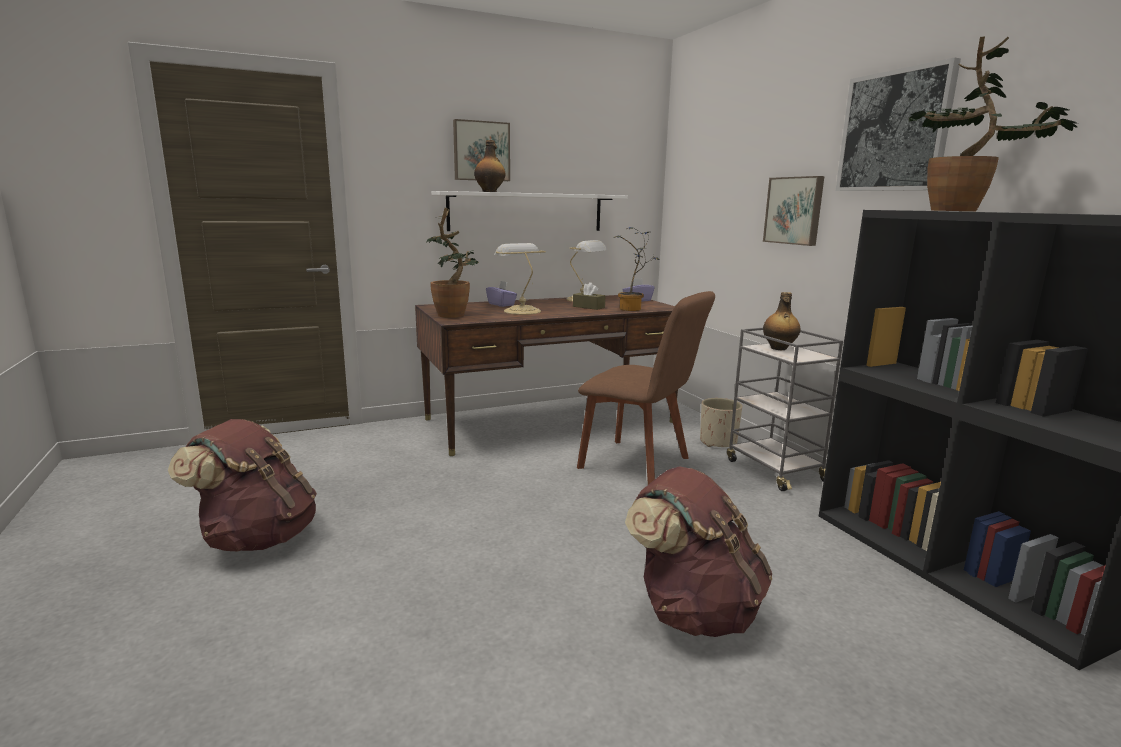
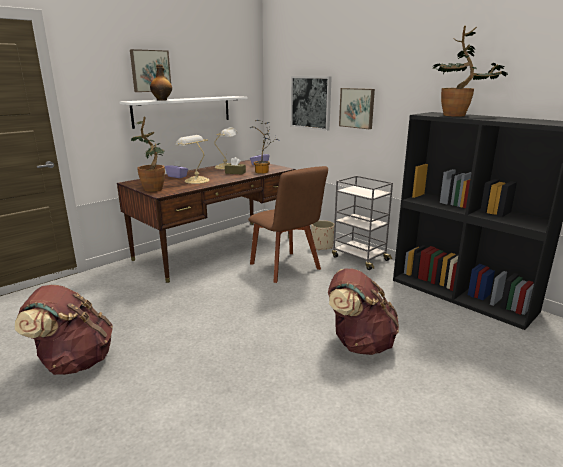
camera: 20 degrees left, 5 degrees up
brown chair [577,291,715,485] -> brown chair turned 45 degrees clockwise [248,166,328,283]
bottle [763,292,800,350] -> none
picture [836,57,961,191] -> picture moved to [291,76,332,131]

